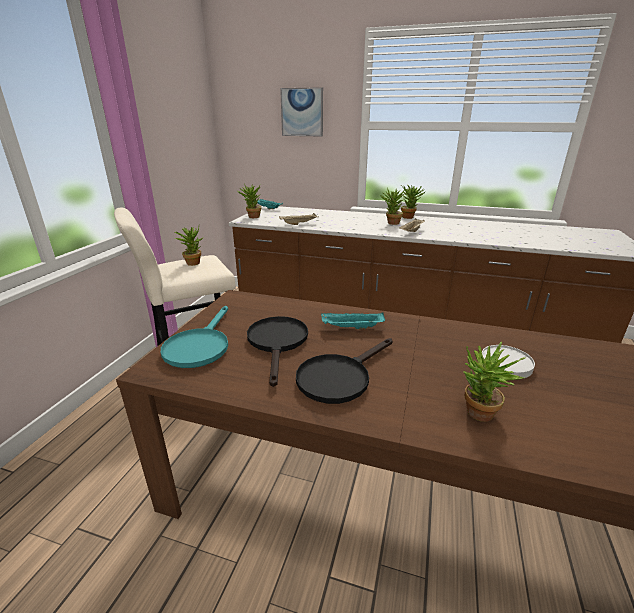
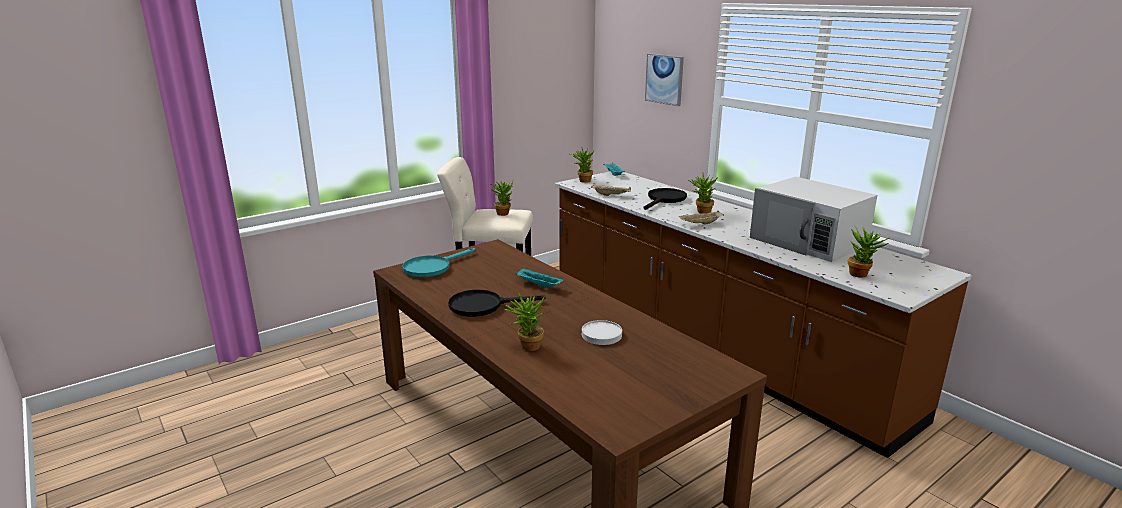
camera: 35 degrees right, 5 degrees down
black frying pan [247,316,308,387] -> black frying pan moved to [643,188,687,210]
potted plant [401,185,425,219] -> potted plant moved to [848,226,891,278]
none -> white microwave [750,177,877,262]

